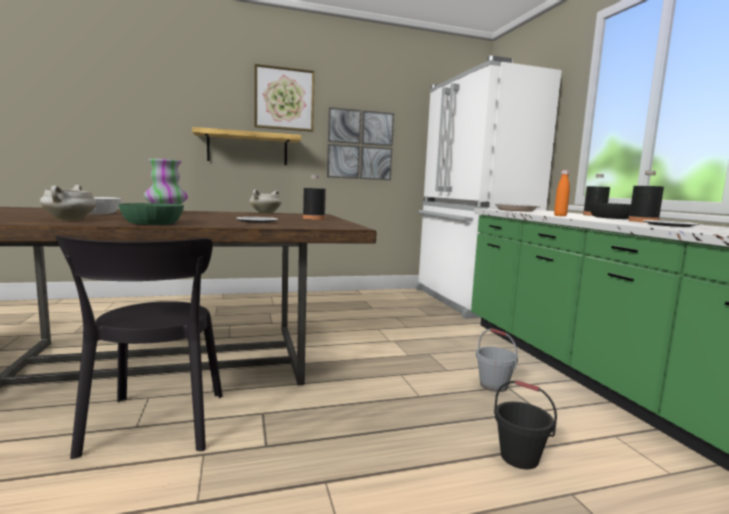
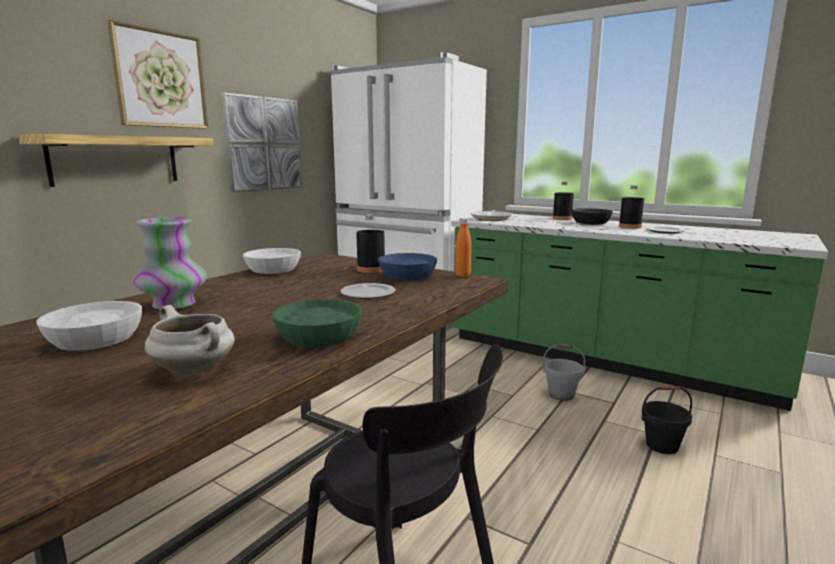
camera: 40 degrees left, 5 degrees up
white cooking pot [250,190,282,214] -> white bowl [243,248,301,274]
orange bottle [554,170,570,216] -> orange bottle moved to [455,218,471,277]
none -> blue bowl [378,253,437,281]

